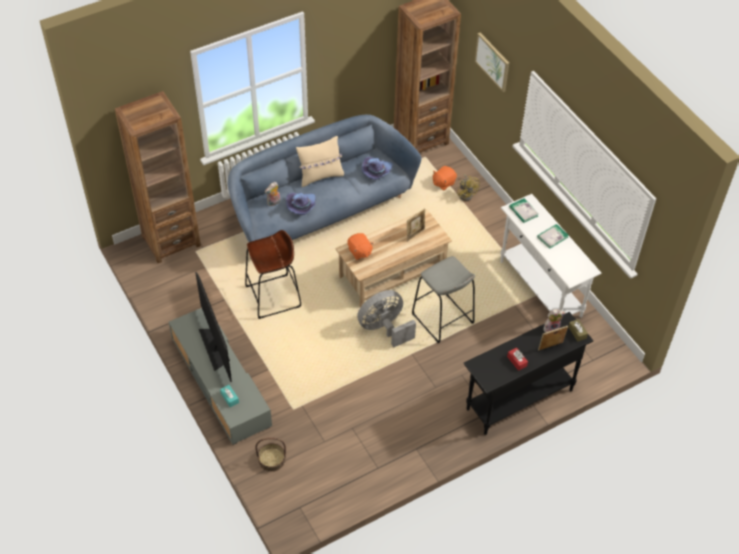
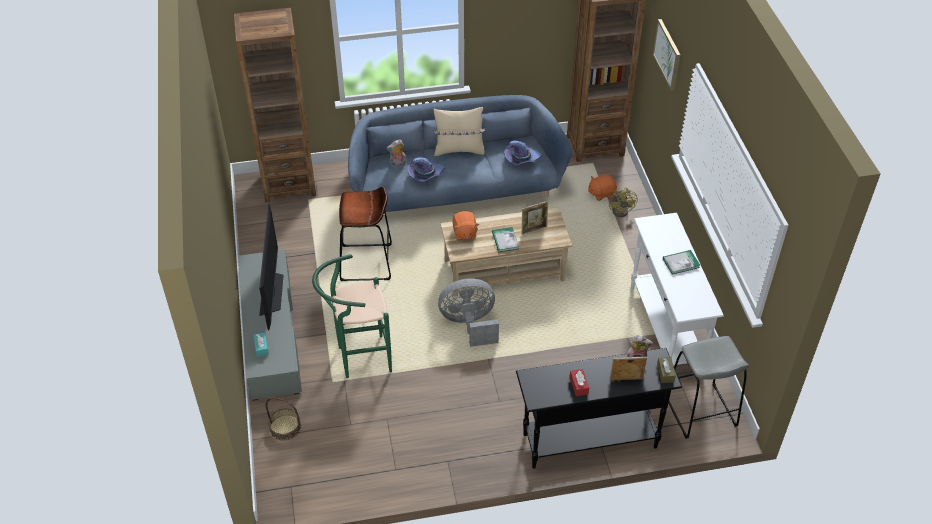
camera: 20 degrees right, 5 degrees down
grey stool [412,256,475,343] -> grey stool moved to [669,336,749,439]
book [509,198,538,223] -> book moved to [492,227,519,252]
none -> green stool [312,254,392,378]

